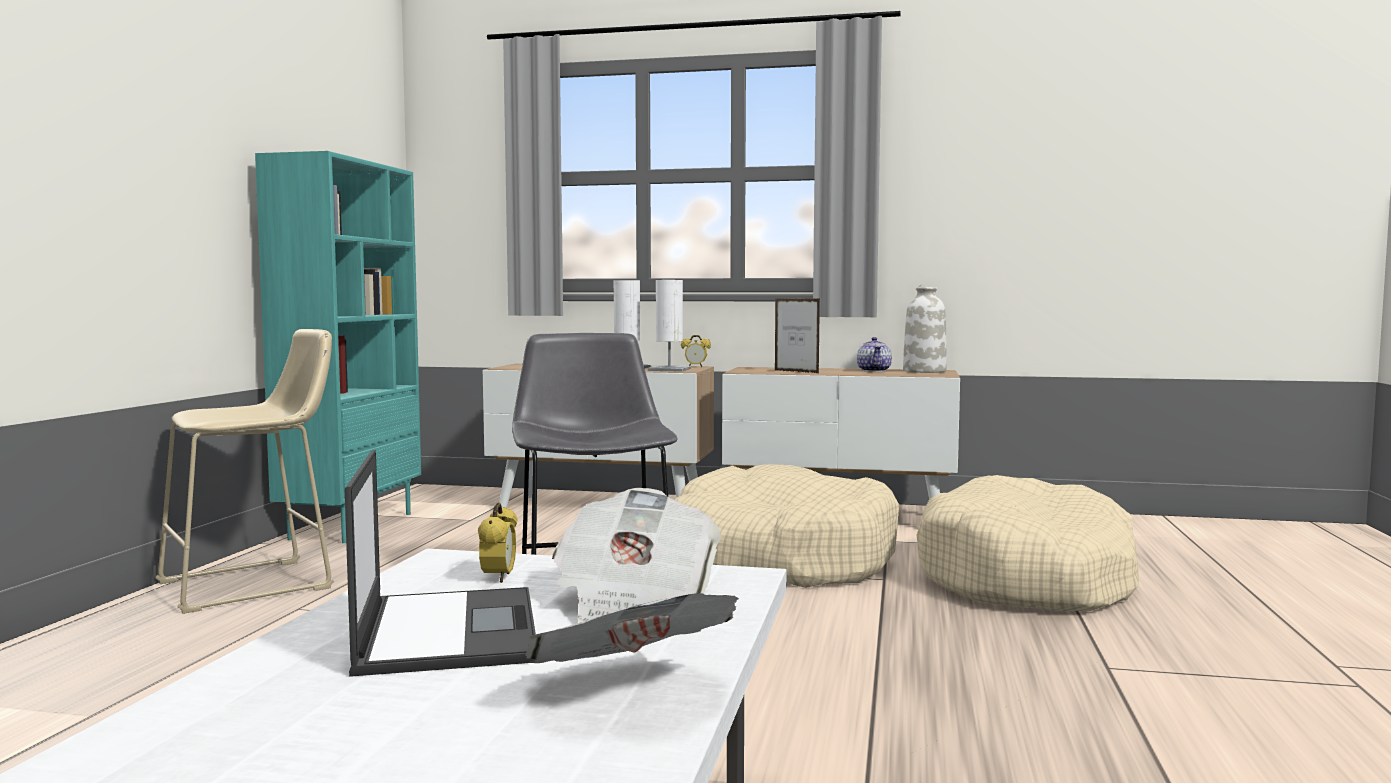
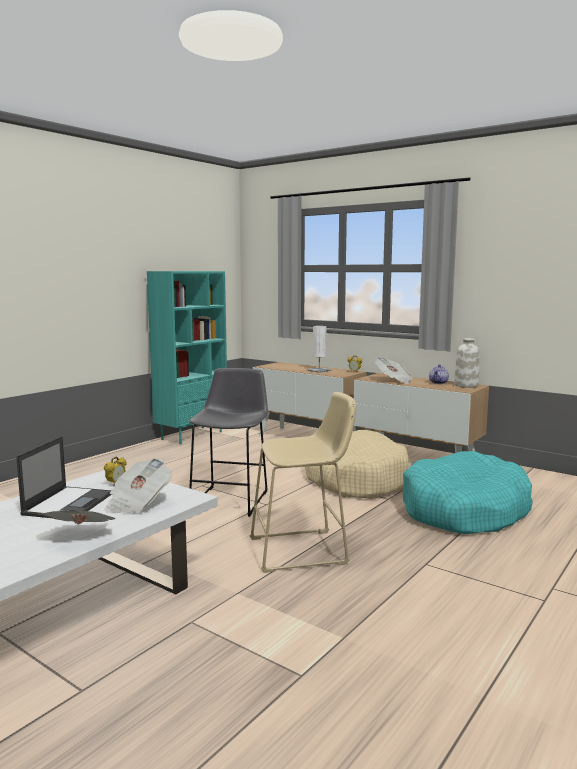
camera: 25 degrees right, 5 degrees up
beige stool [155,329,334,614] -> beige stool moved to [249,392,357,573]
white table lamp [648,280,691,372] -> none
picture frame [775,298,820,373] -> newspaper [375,357,413,384]
beige dog bed [917,475,1139,611] -> turquoise dog bed [403,451,533,534]

